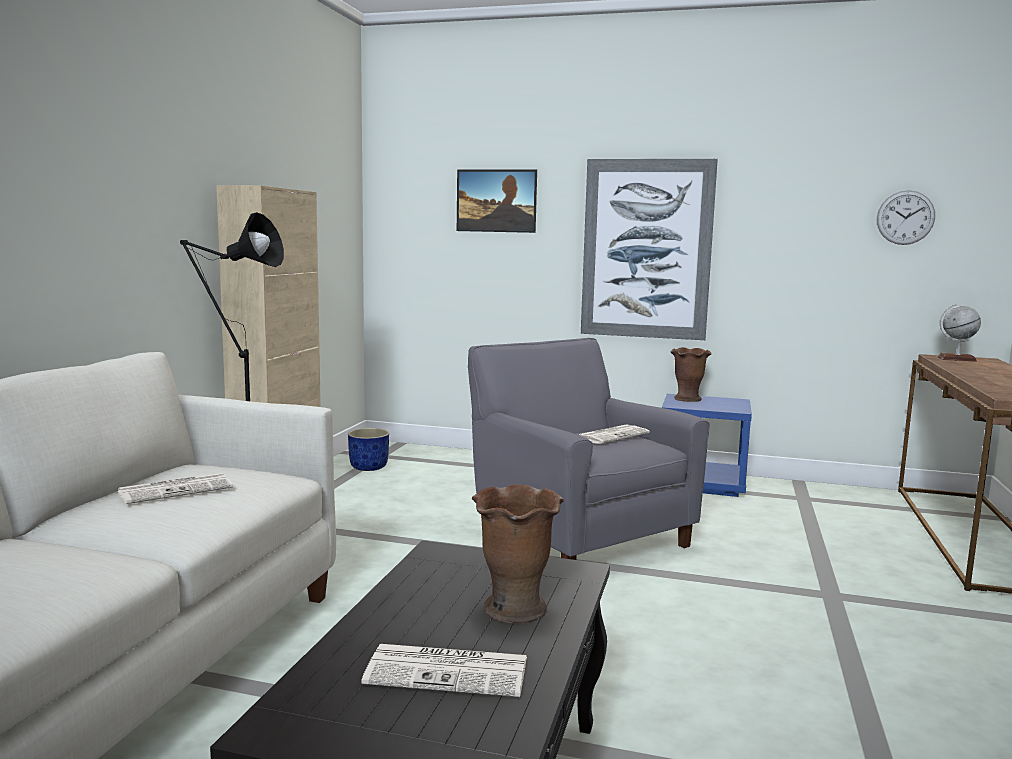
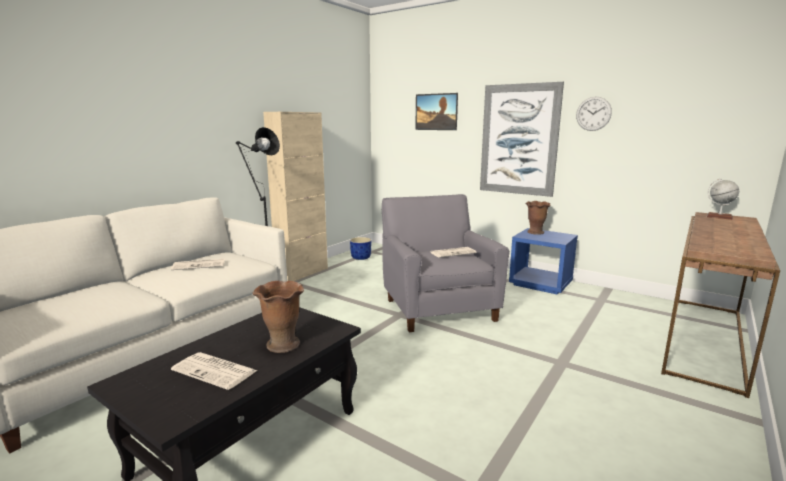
camera: 20 degrees right, 5 degrees up
wall clock [877,190,935,245] -> wall clock moved to [576,97,612,131]

